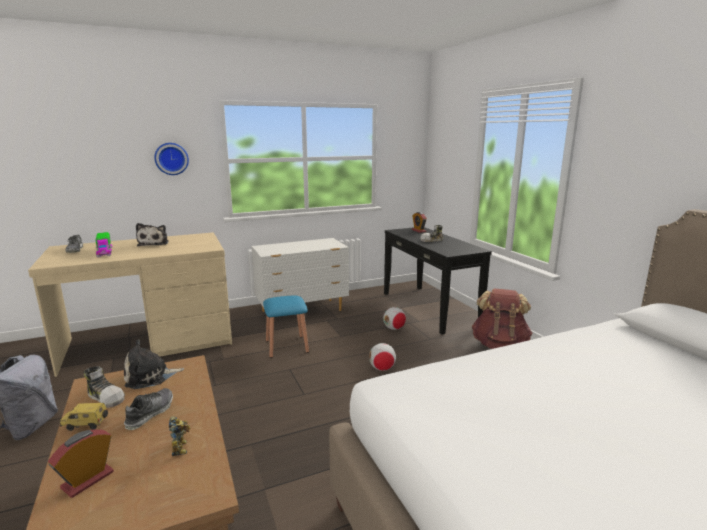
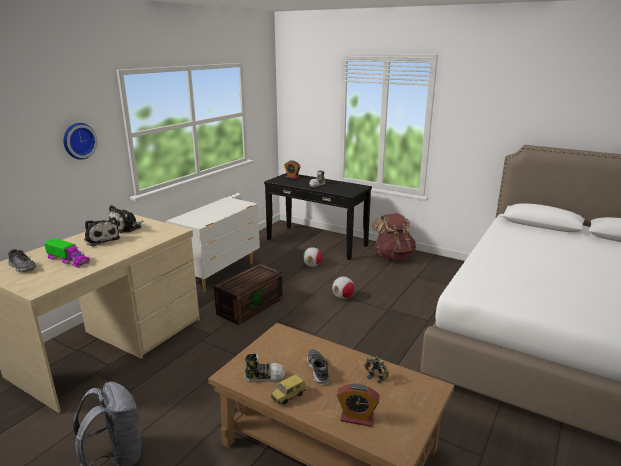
camera: 35 degrees left, 5 degrees up
alarm clock [48,429,114,498] -> alarm clock turned 75 degrees counterclockwise [337,384,380,427]
plush toy [124,339,184,389] -> plush toy moved to [109,205,144,233]
blue stool [263,295,309,358] -> brown storage box [214,264,283,325]

